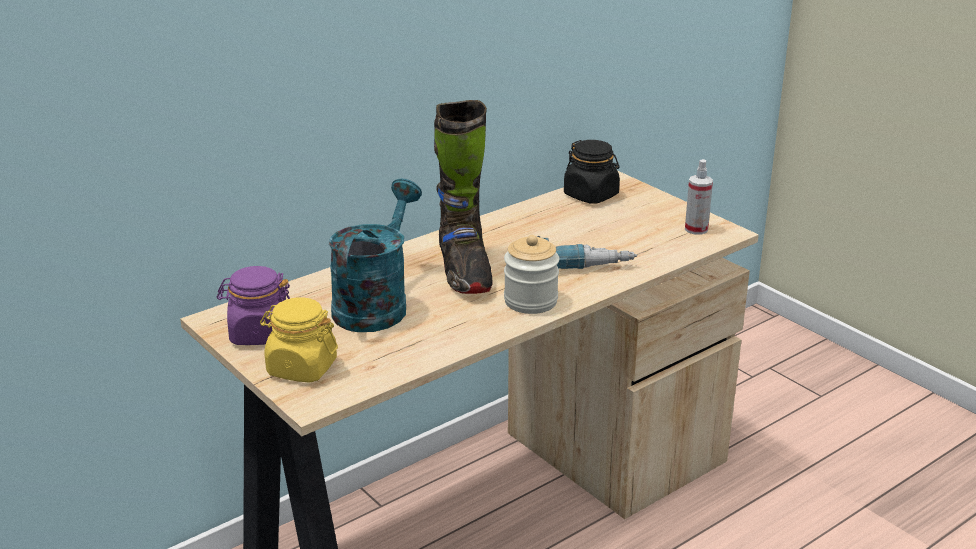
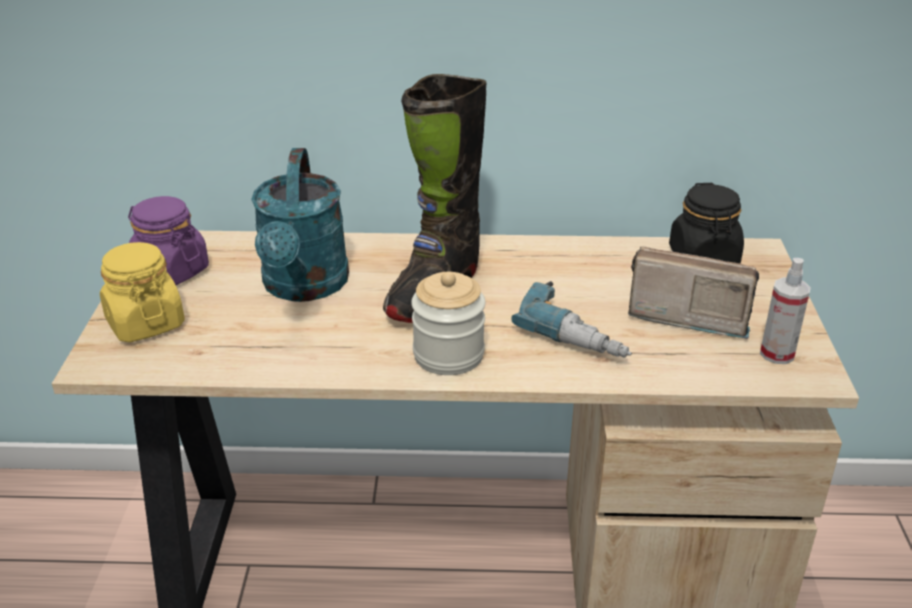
camera: 40 degrees right, 5 degrees up
turquoise watering can [329,179,422,332] -> turquoise watering can turned 120 degrees clockwise [251,148,349,302]
none -> radio [628,246,759,339]

